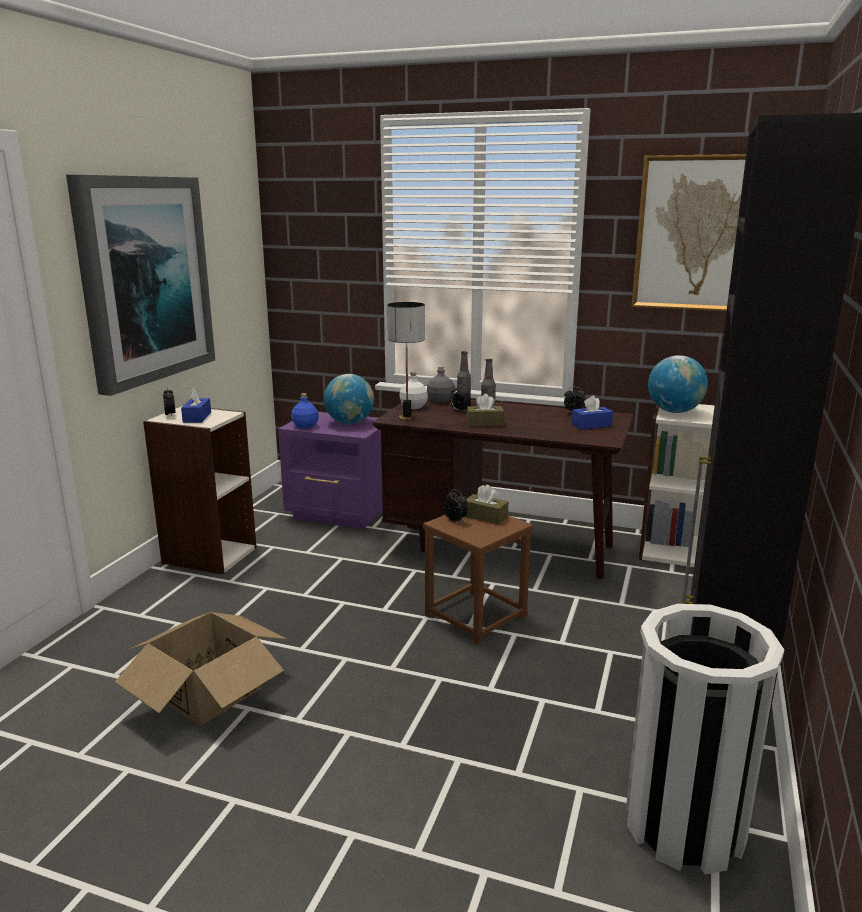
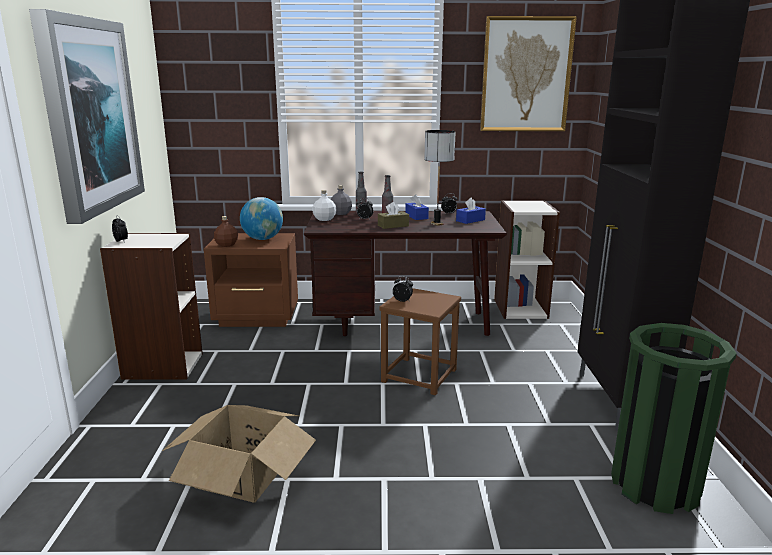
camera: 20 degrees left, 0 degrees up
blue tissue box [181,388,211,423] -> blue tissue box moved to [405,194,429,220]
purple nightstand [278,412,383,529] -> brown nightstand [204,233,298,327]
blue bottle [291,393,319,429] -> brown bottle [214,216,238,247]
table lamp [387,302,425,420] -> table lamp moved to [424,130,456,225]
brown tissue box [464,485,508,525] -> none
white trash can [626,604,784,875] -> green trash can [611,323,737,514]
globe [648,355,708,413] -> none

